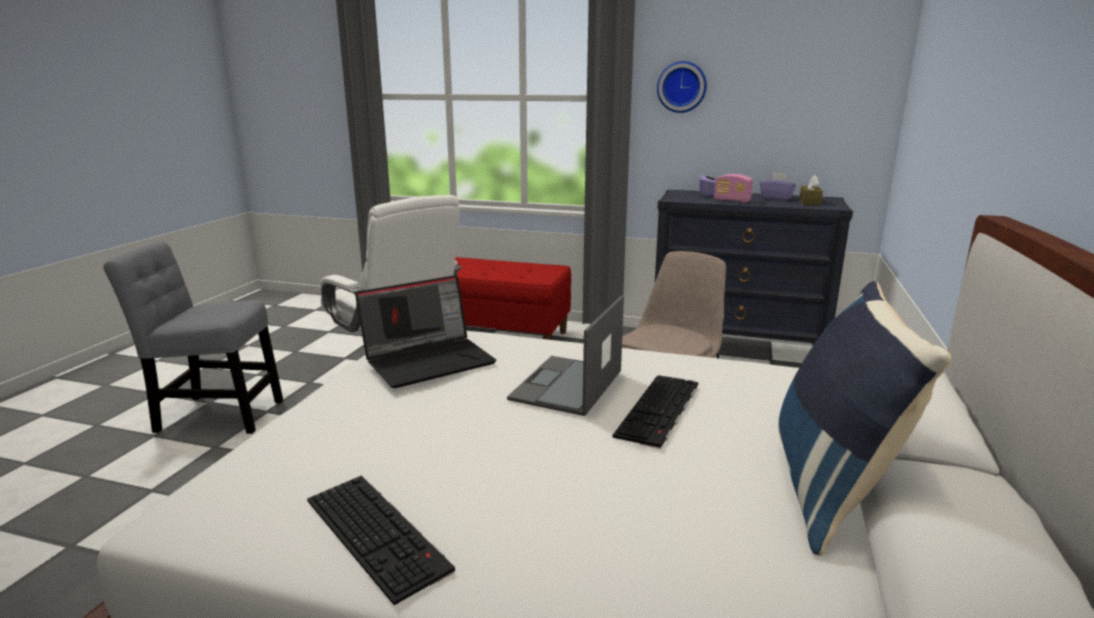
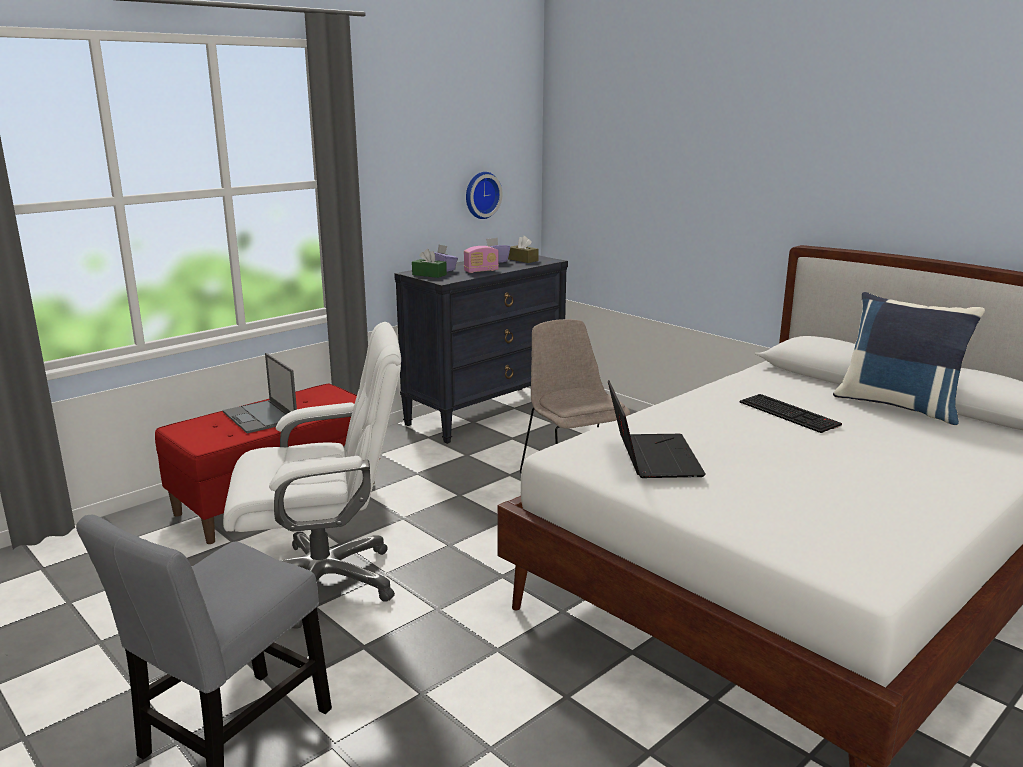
camera: 60 degrees left, 0 degrees up
keyboard [307,476,455,605] -> none
laptop [507,295,624,416] -> laptop moved to [223,353,297,433]
wall clock [657,61,707,113] -> wall clock moved to [466,172,502,219]
none -> green tissue box [412,249,447,278]

